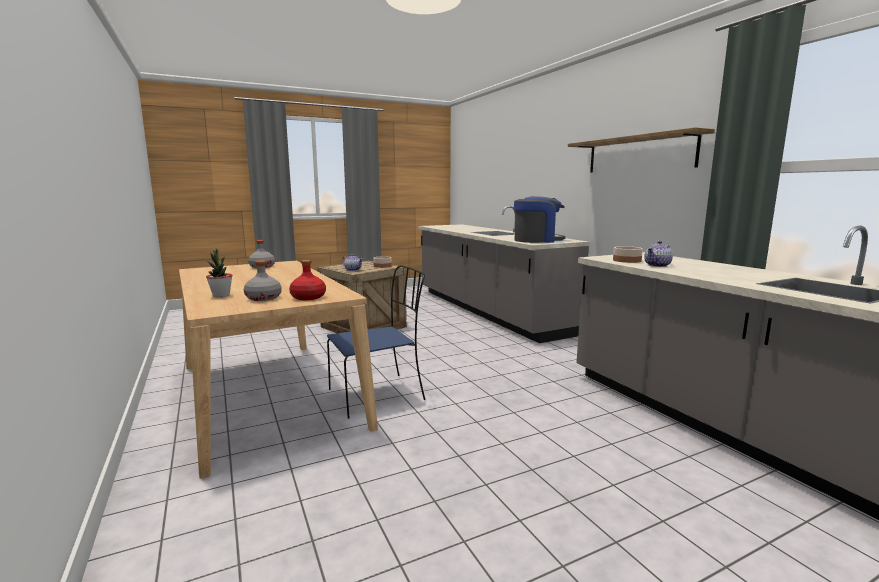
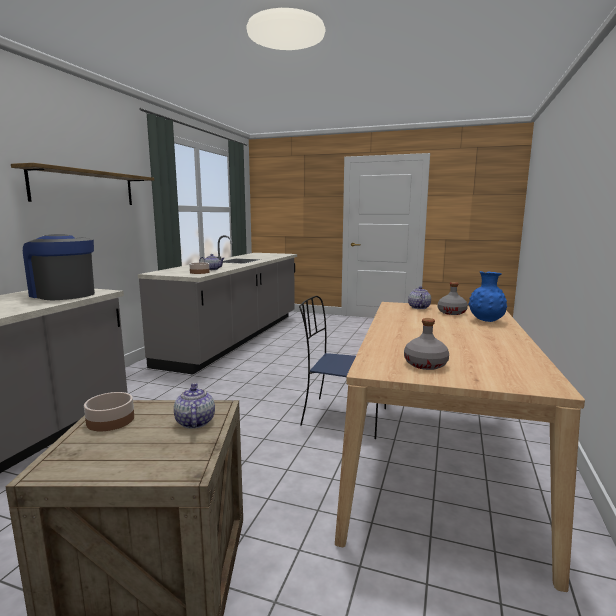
camera: 135 degrees left, 0 degrees up
potted plant [206,249,232,297] -> blue vase [468,271,507,322]
red bottle [289,260,326,300] -> teapot [408,286,431,309]

